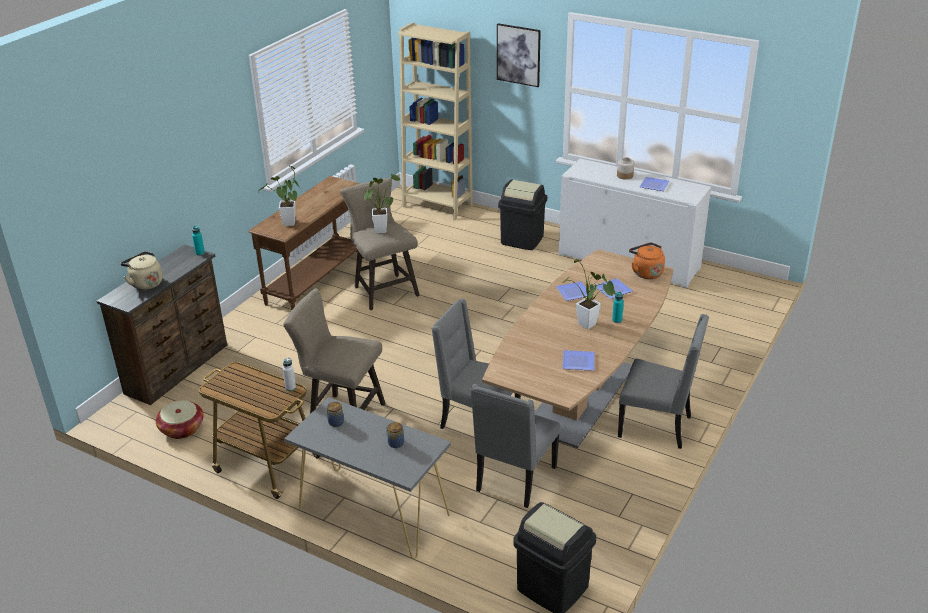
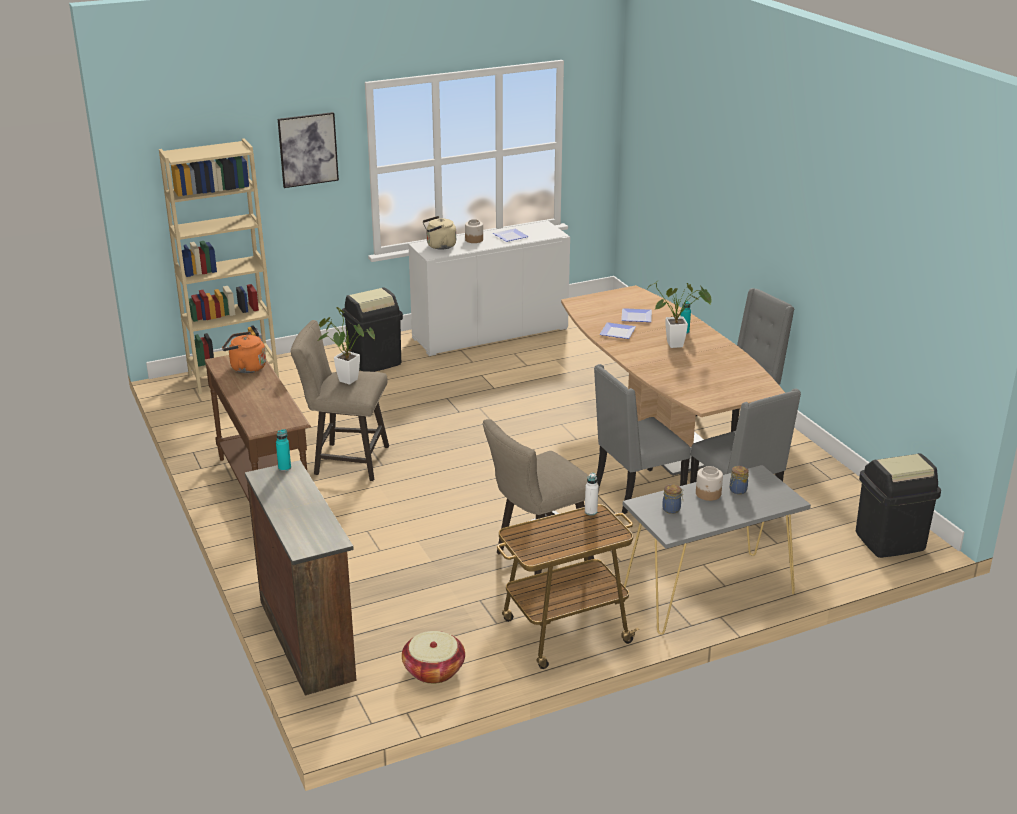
camera: 55 degrees left, 5 degrees down
beige kettle [120,251,162,290] -> beige kettle moved to [423,216,456,250]
potted plant [258,166,299,226] -> none
plate [562,350,595,371] -> none
orange kettle [629,242,665,279] -> orange kettle moved to [222,332,266,373]
none -> jar [696,466,723,501]

